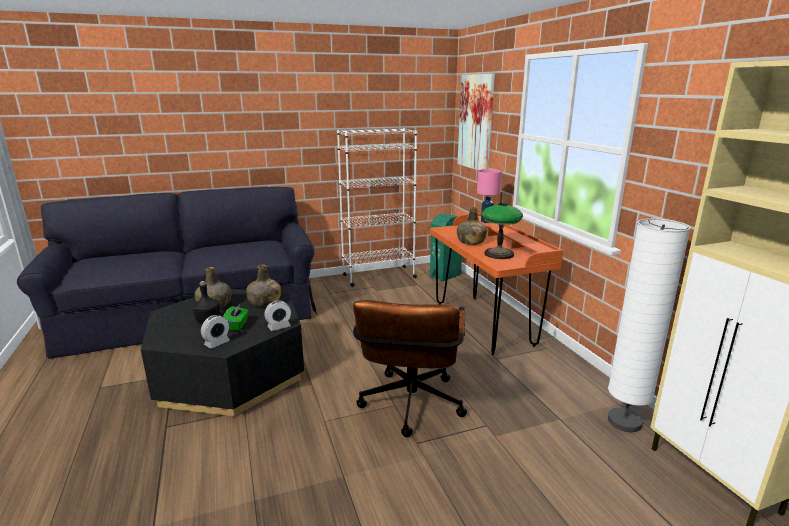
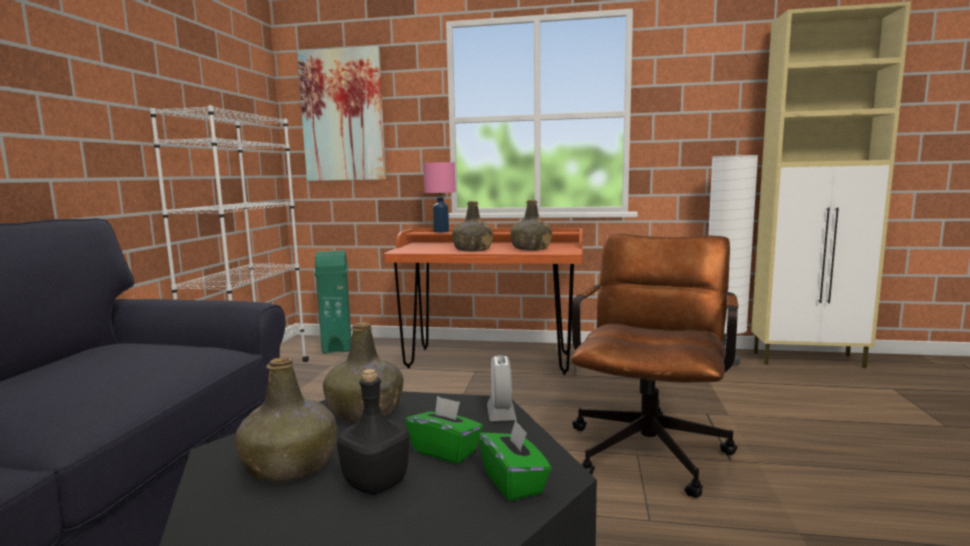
camera: 60 degrees left, 10 degrees down
alarm clock [201,315,230,349] -> green tissue box [479,419,551,501]
brown office chair [353,300,467,437] -> brown office chair turned 105 degrees counterclockwise [571,234,738,498]
table lamp [482,203,523,259] -> green bottle [511,200,552,251]

